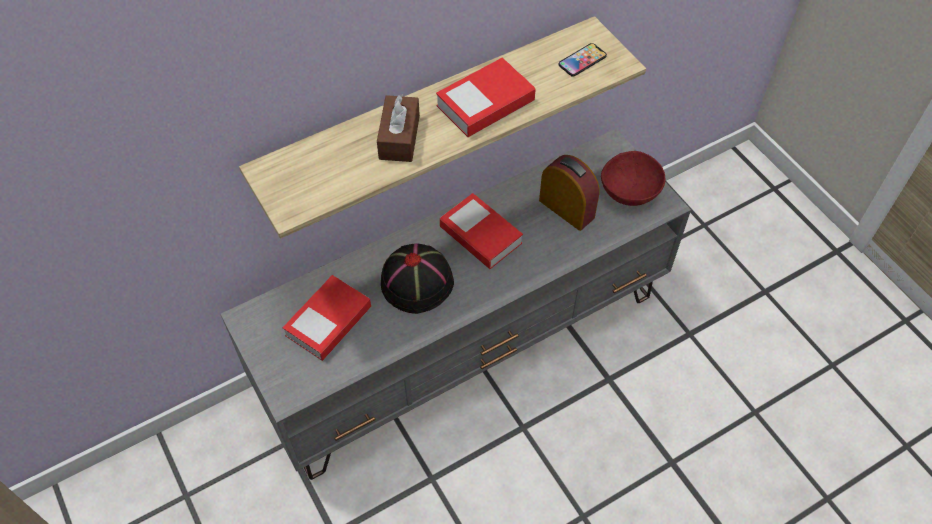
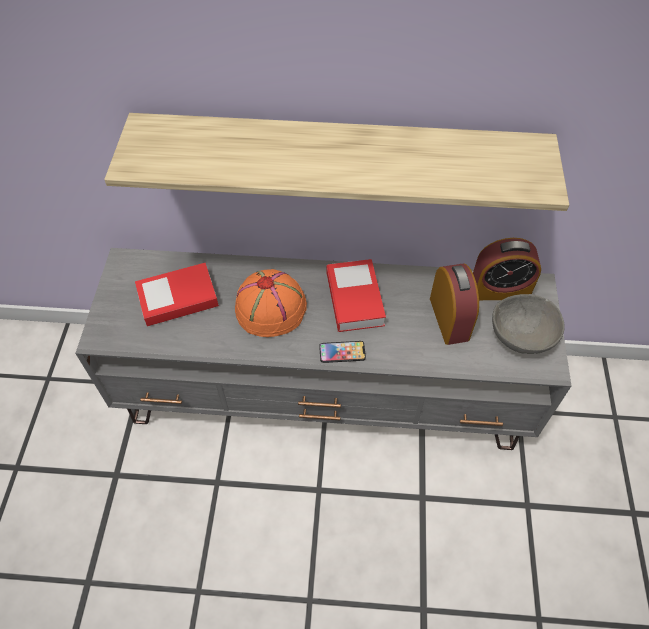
camera: 35 degrees right, 0 degrees up
brown tissue box [377,94,420,162] -> none
black hat [381,243,454,314] -> orange hat [235,269,307,337]
book [436,58,536,137] -> none
phone [558,43,607,77] -> phone moved to [319,341,366,363]
red bowl [601,151,665,206] -> grey bowl [492,294,565,354]
none -> alarm clock [473,238,541,300]

